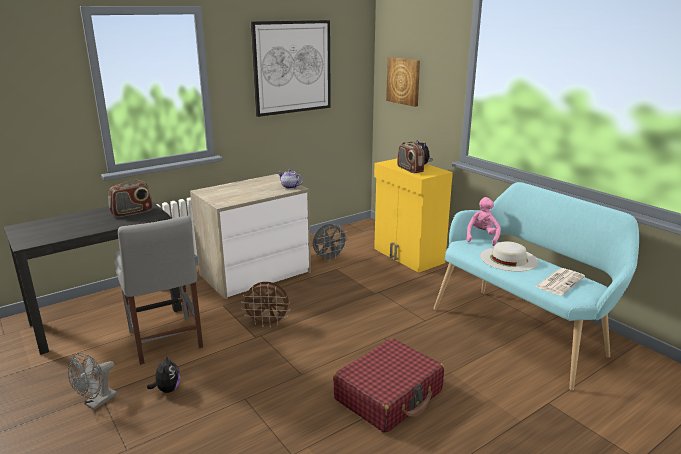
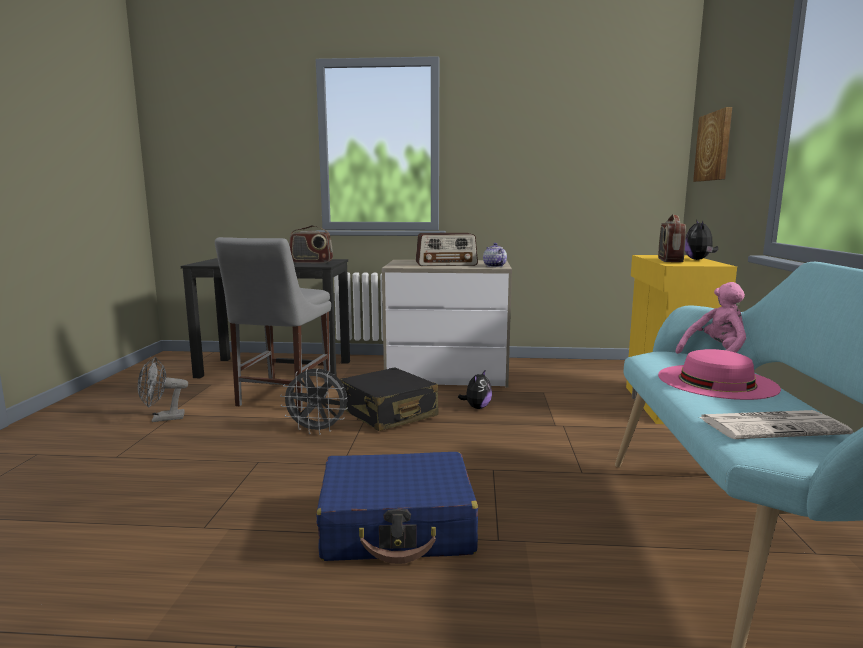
camera: 40 degrees right, 10 degrees down
plush toy [147,354,180,393] -> plush toy moved to [458,369,492,409]
brown fan [241,282,290,327] -> black suitcase [340,367,438,431]
picture [251,20,331,117] -> none
grey fan [313,224,348,261] -> grey fan moved to [280,368,348,435]
red suitcase [333,338,444,433] -> blue suitcase [316,452,478,564]
white hat [480,241,539,271] -> pink hat [658,349,781,400]
none -> radio [416,233,478,266]

